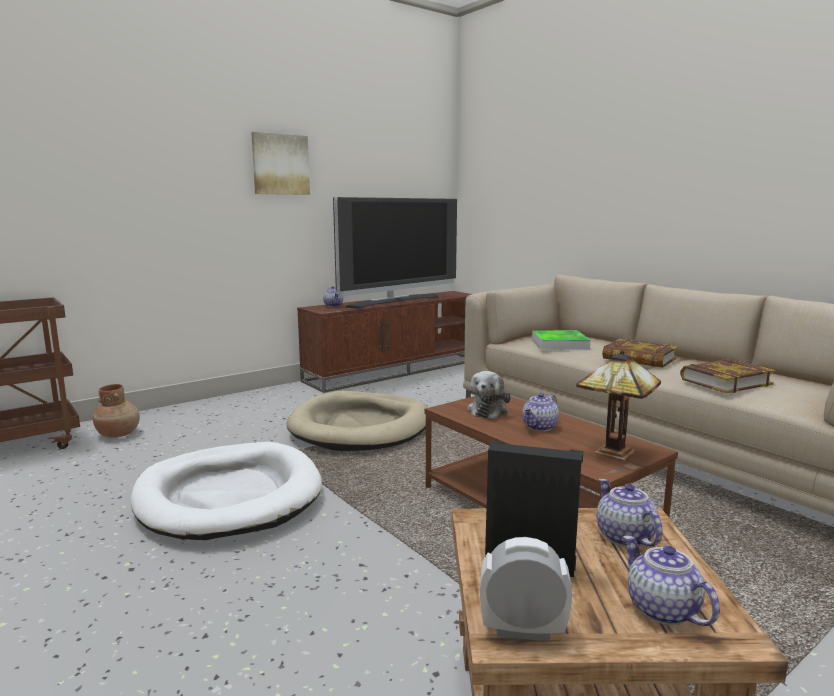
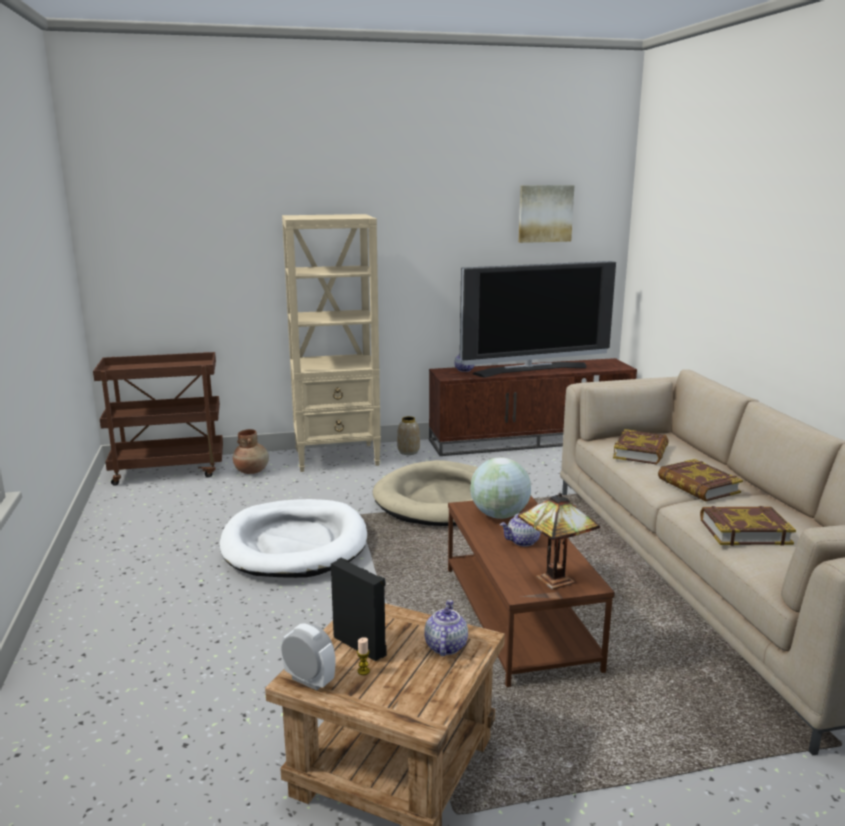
camera: 25 degrees right, 5 degrees up
picture [251,132,310,195] -> picture moved to [518,185,574,243]
plush toy [468,371,511,419] -> globe [470,457,531,519]
tray [532,330,591,350] -> book [613,429,668,465]
teapot [623,536,720,626] -> none
none -> beige bookcase [282,214,381,472]
none -> candle [357,637,370,675]
none -> vase [397,416,420,455]

